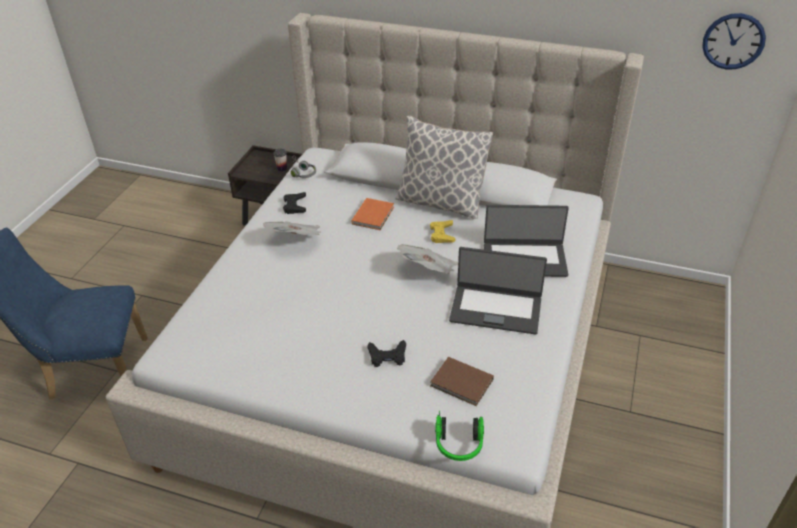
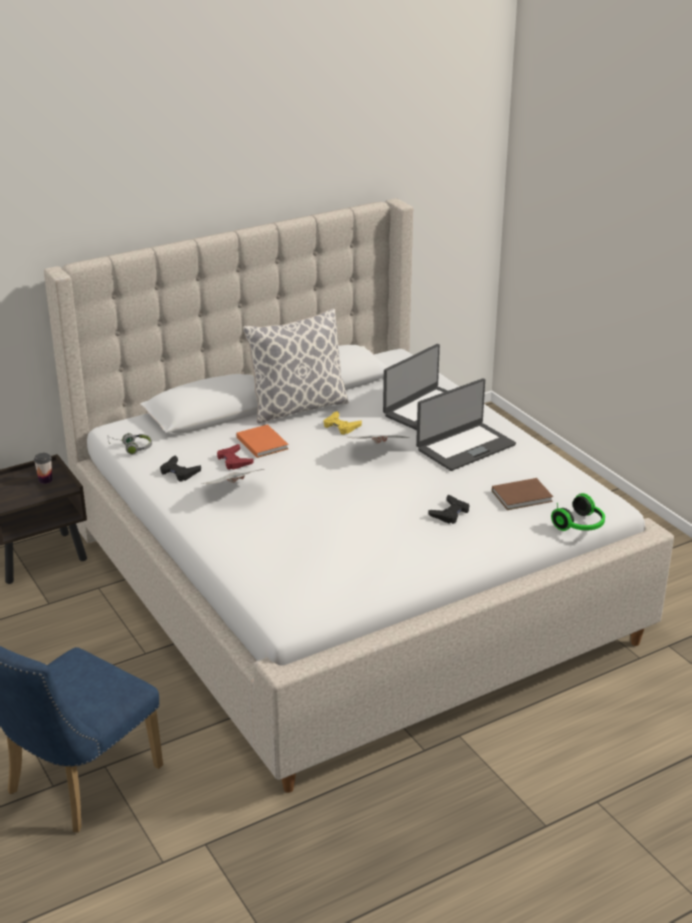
camera: 50 degrees left, 10 degrees down
wall clock [702,13,766,69] -> none
none -> red game controller [217,444,254,470]

